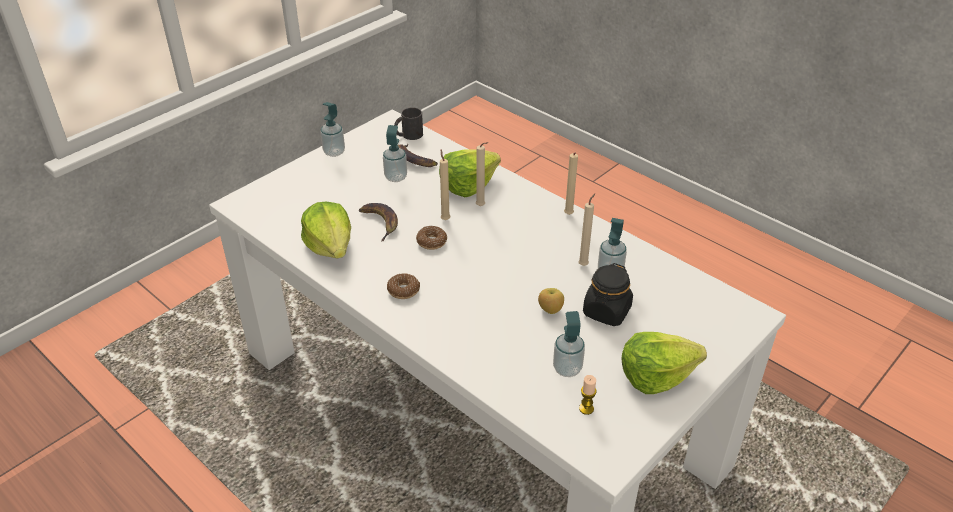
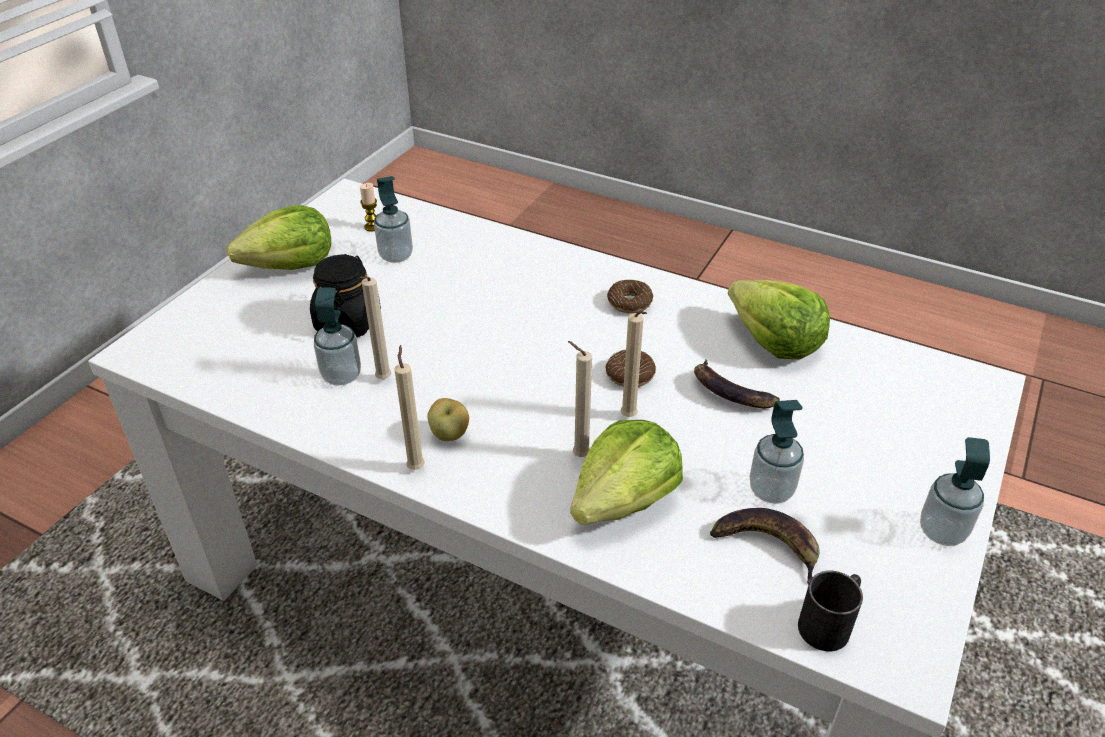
camera: 165 degrees right, 0 degrees up
apple [538,288,564,314] -> apple moved to [427,398,469,441]

